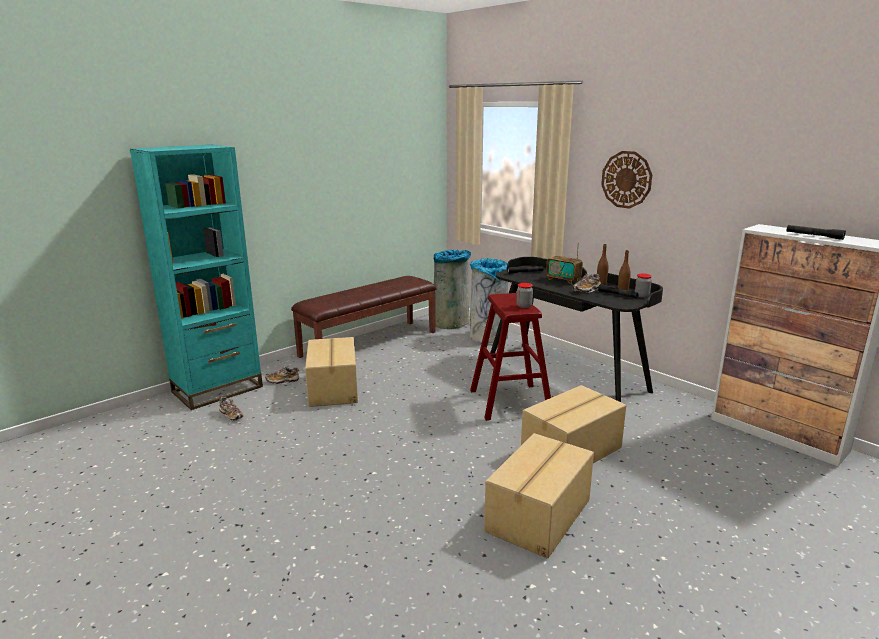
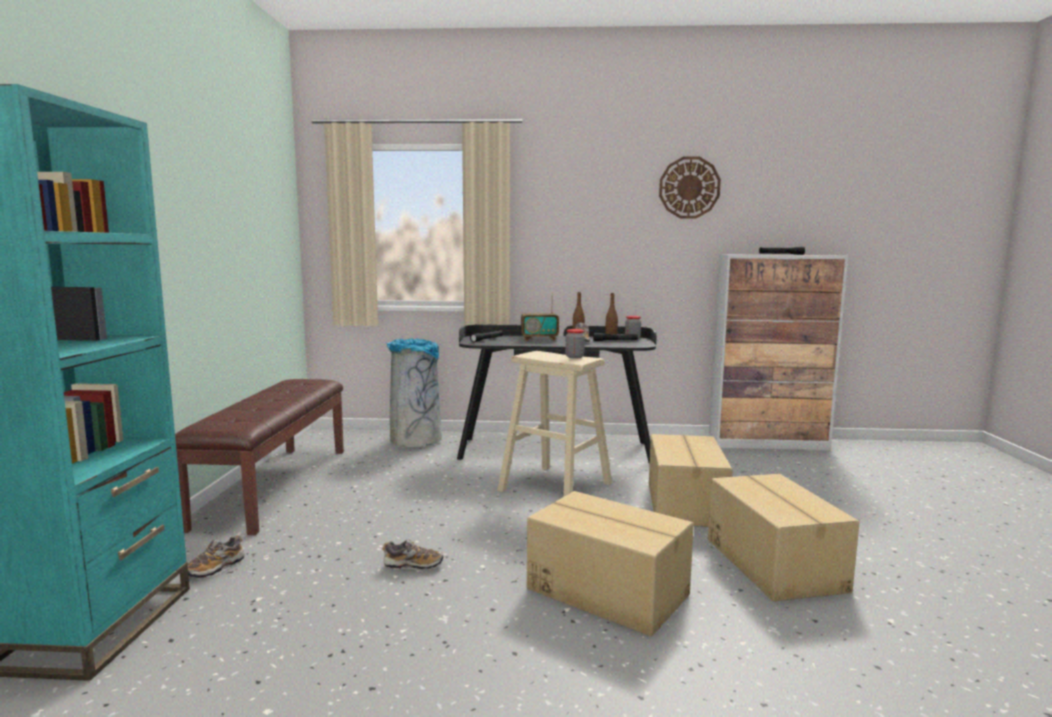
camera: 45 degrees left, 10 degrees down
shoe [219,397,243,421] -> shoe moved to [382,539,444,570]
cardboard box [305,337,358,407] -> cardboard box moved to [527,491,694,636]
grey trash can [434,250,471,329] -> none
red stool [470,293,551,421] -> beige stool [497,351,612,497]
wall clock [601,151,652,209] -> wall clock moved to [659,157,721,219]

